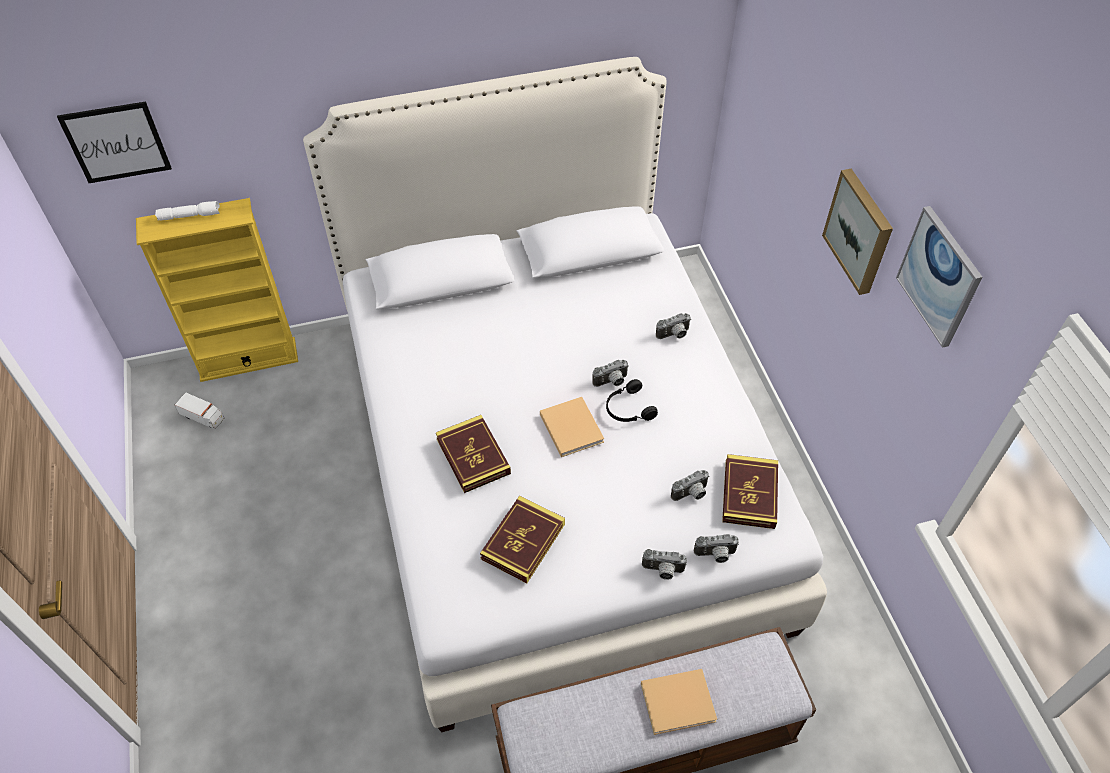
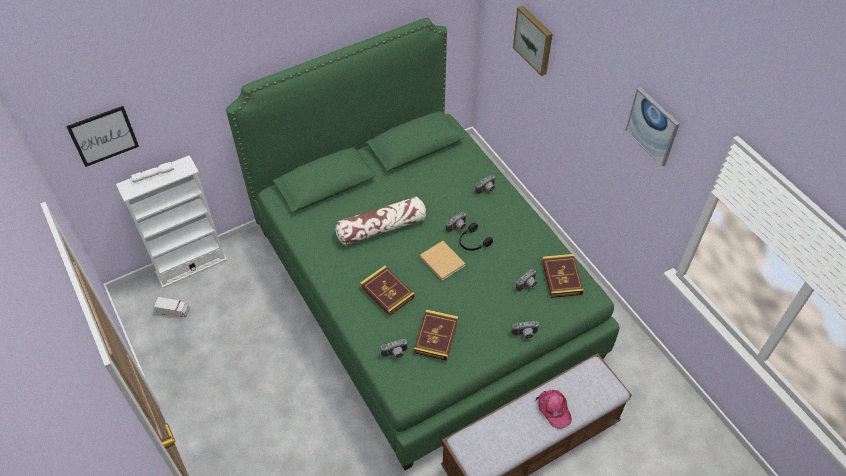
camera: 15 degrees left, 0 degrees up
yellow bookcase [136,198,298,382] -> white bookcase [116,155,227,288]
white bed [303,57,827,732] -> green bed [226,18,619,471]
beige book [641,669,717,735] -> pink cap [536,390,572,429]
camera [694,534,739,563] -> camera moved to [381,339,408,358]
picture [822,169,893,295] -> picture moved to [513,5,552,76]
none -> pillow [335,196,426,245]

